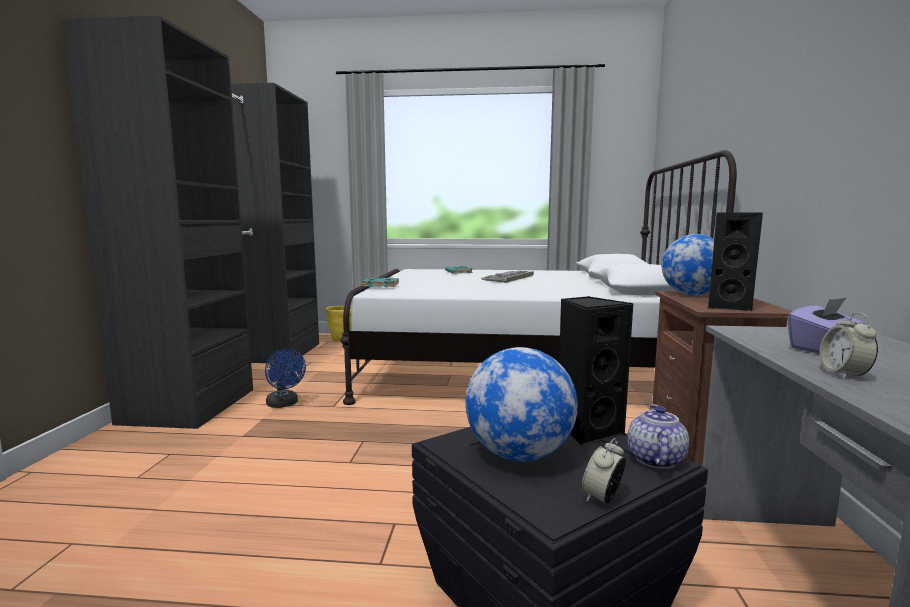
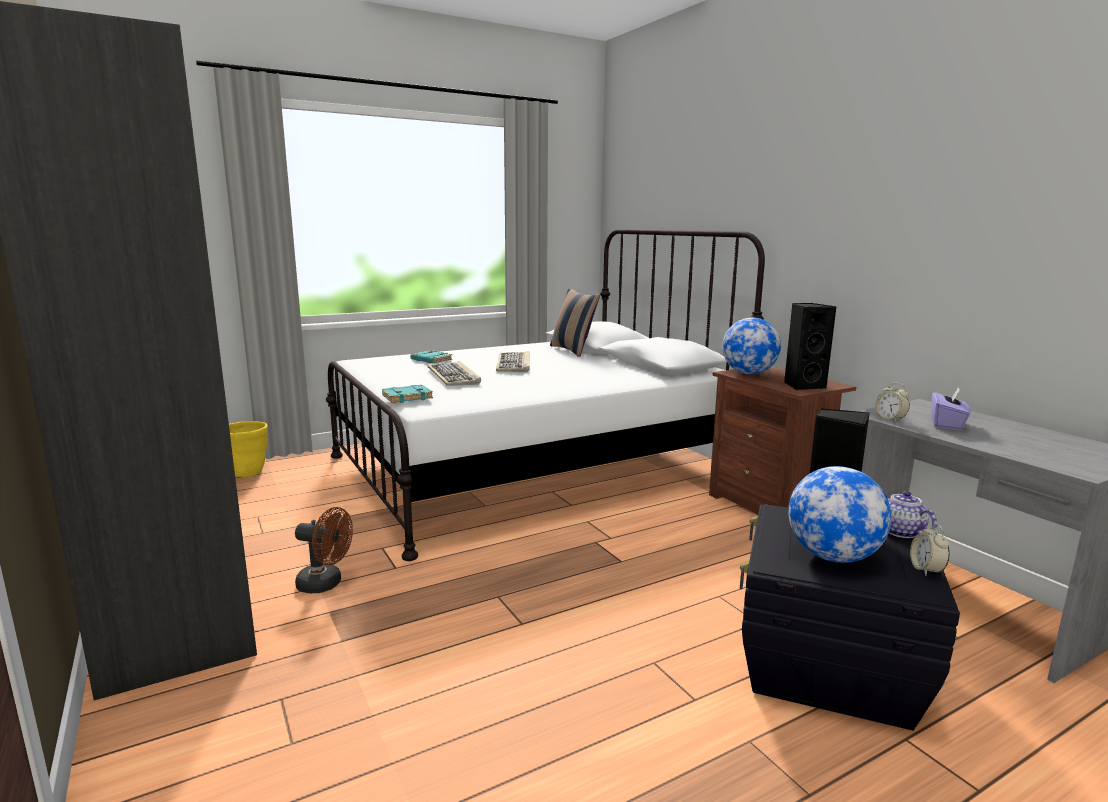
camera: 35 degrees left, 5 degrees up
blue fan [265,349,306,408] -> brown fan [295,507,353,593]
alarm clock [820,313,878,379] -> alarm clock moved to [875,383,910,422]
none -> keyboard [428,361,481,386]
none -> pillow [550,289,600,357]

